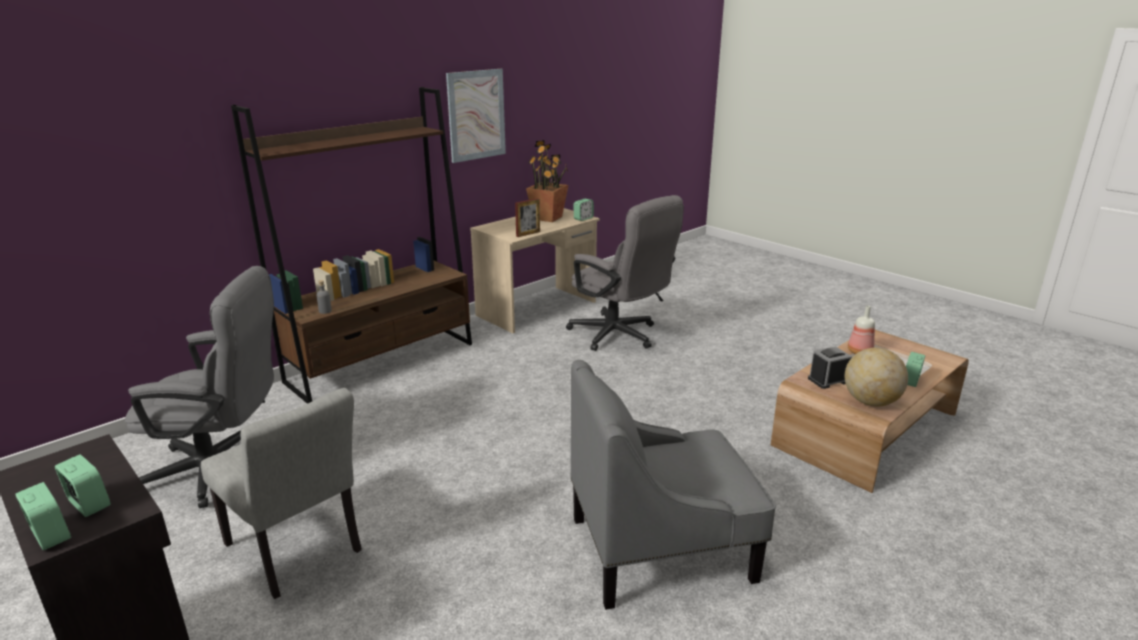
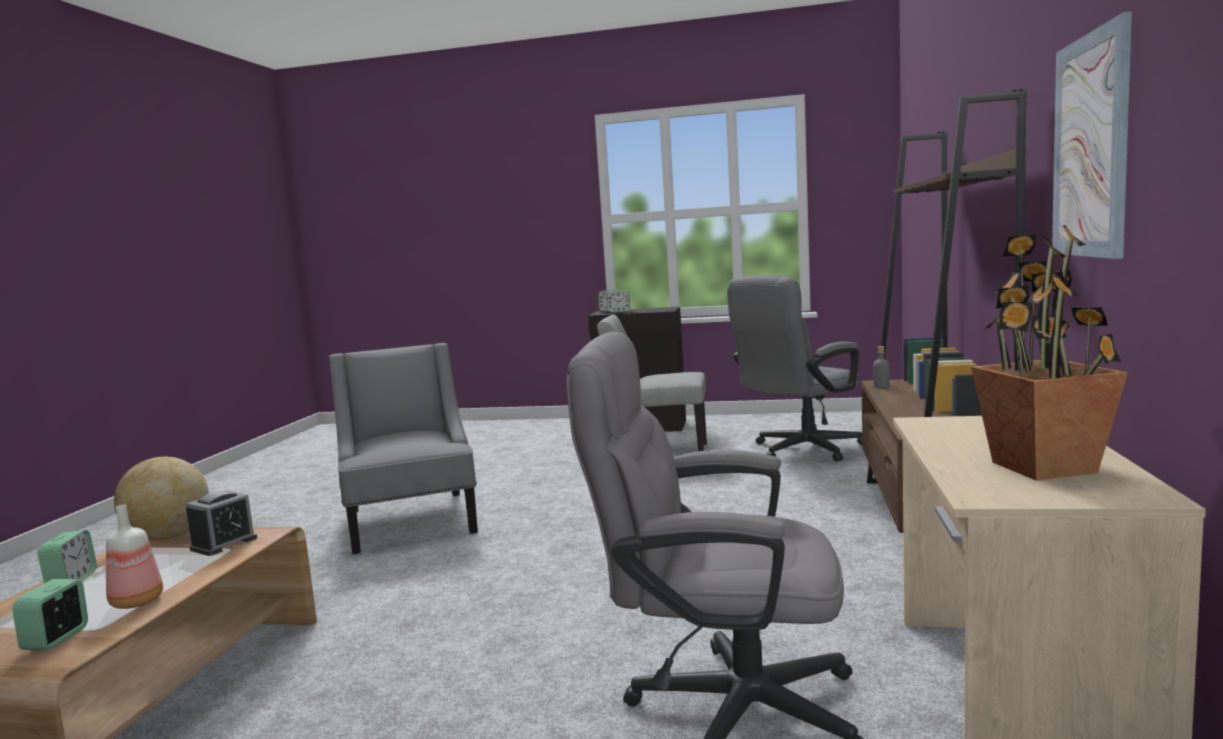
camera: 145 degrees right, 15 degrees down
picture frame [515,198,540,237] -> none
grey armchair [571,360,776,610] -> grey armchair turned 60 degrees counterclockwise [329,343,478,554]
alarm clock [573,199,594,221] -> alarm clock moved to [12,579,88,650]

